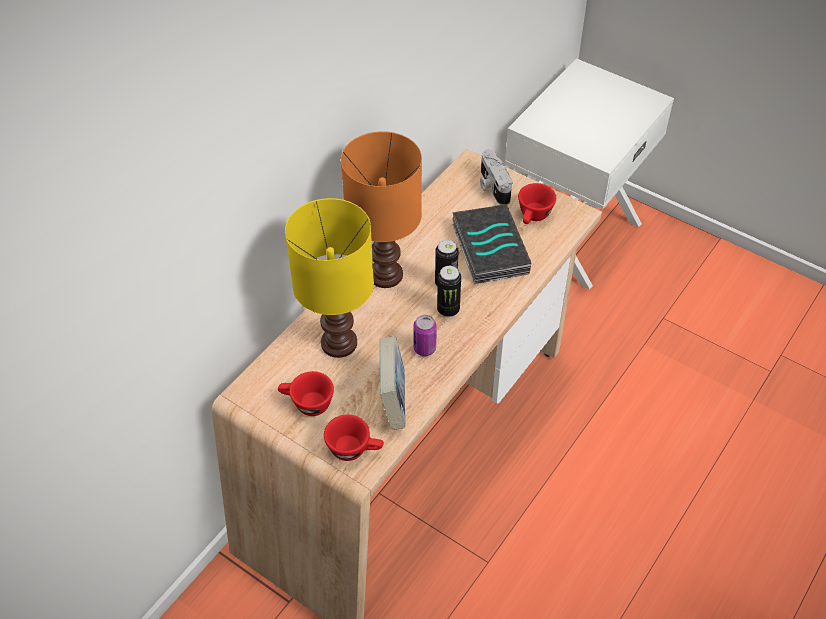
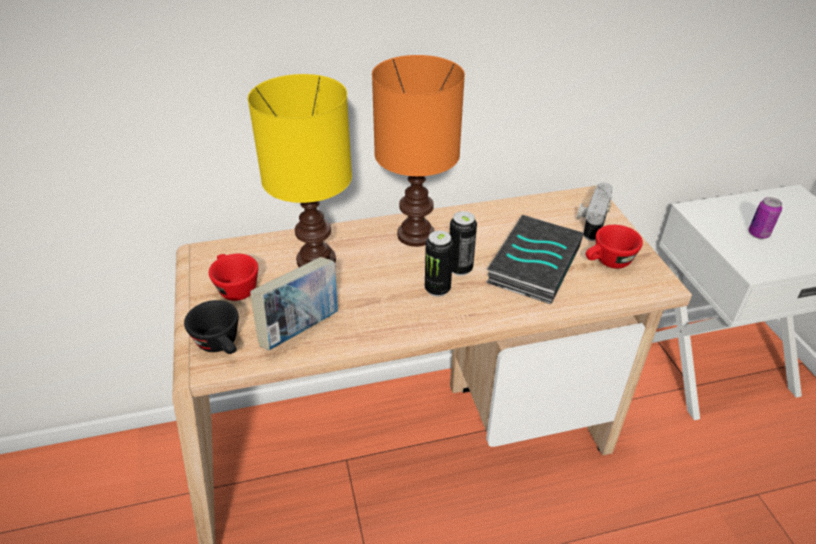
camera: 40 degrees right, 10 degrees down
red cup [324,415,384,461] -> black cup [184,300,239,354]
can [413,315,437,356] -> can moved to [748,197,782,239]

